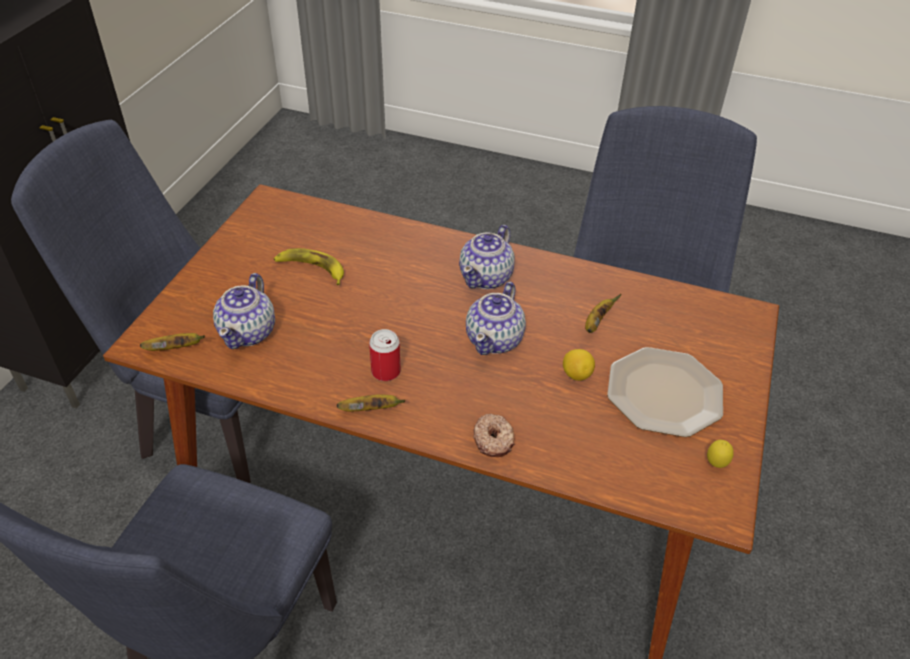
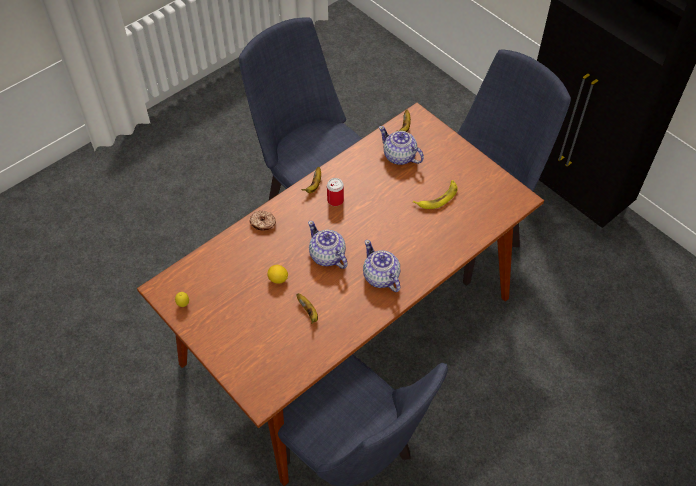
camera: 120 degrees right, 10 degrees up
plate [607,347,723,437] -> none

